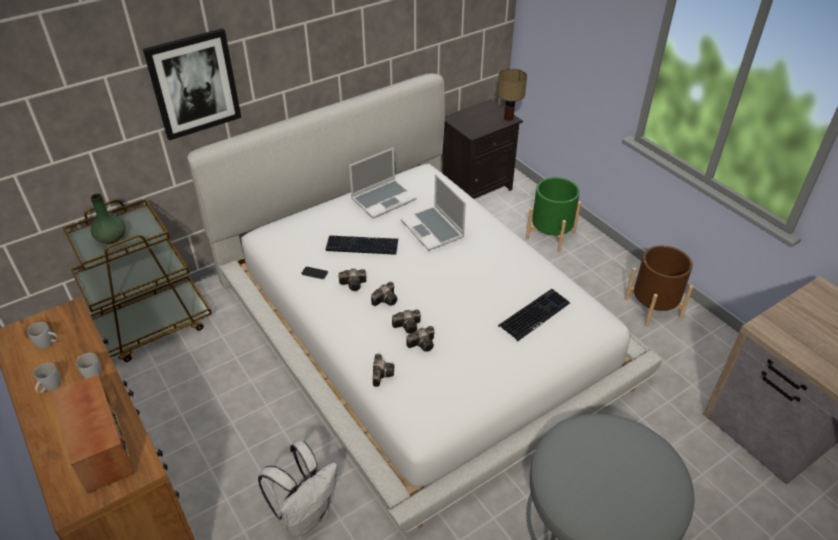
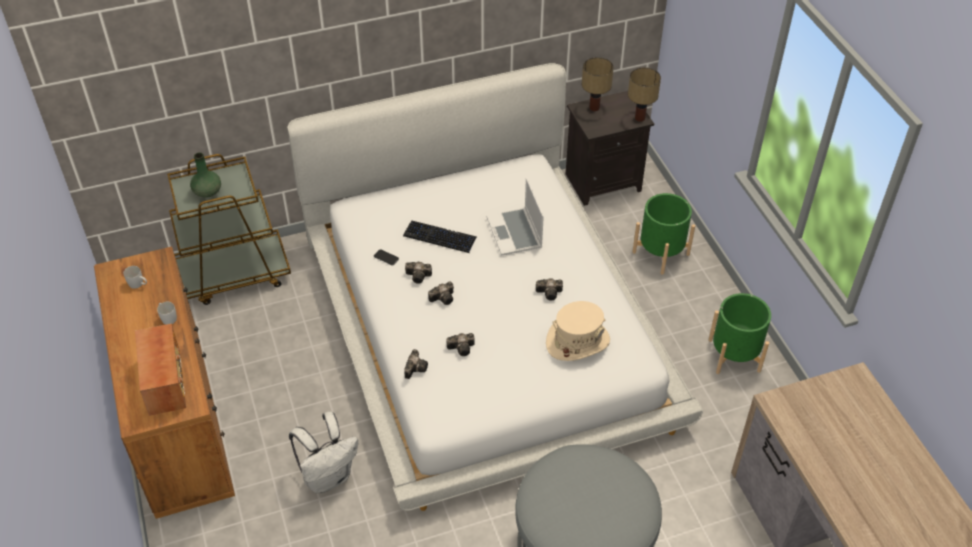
camera: 15 degrees right, 5 degrees up
white mug [34,363,61,393] -> none
picture [143,28,241,141] -> none
laptop [349,147,417,219] -> none
camera [392,309,421,334] -> camera moved to [536,278,563,301]
keyboard [498,289,570,341] -> beige hat [546,301,610,361]
brown planter [625,246,693,327] -> green planter [708,293,771,374]
none -> table lamp [582,57,614,111]

